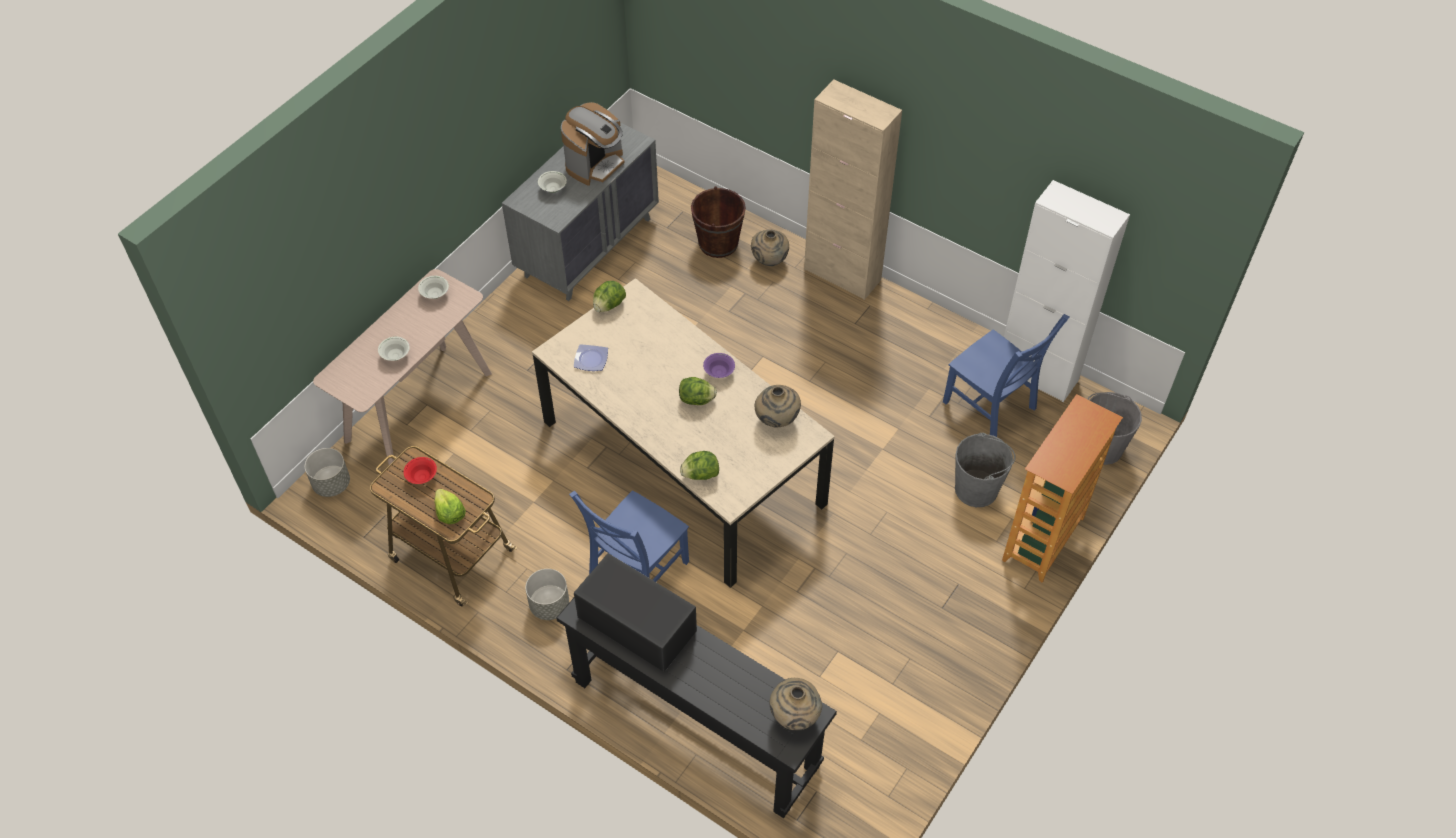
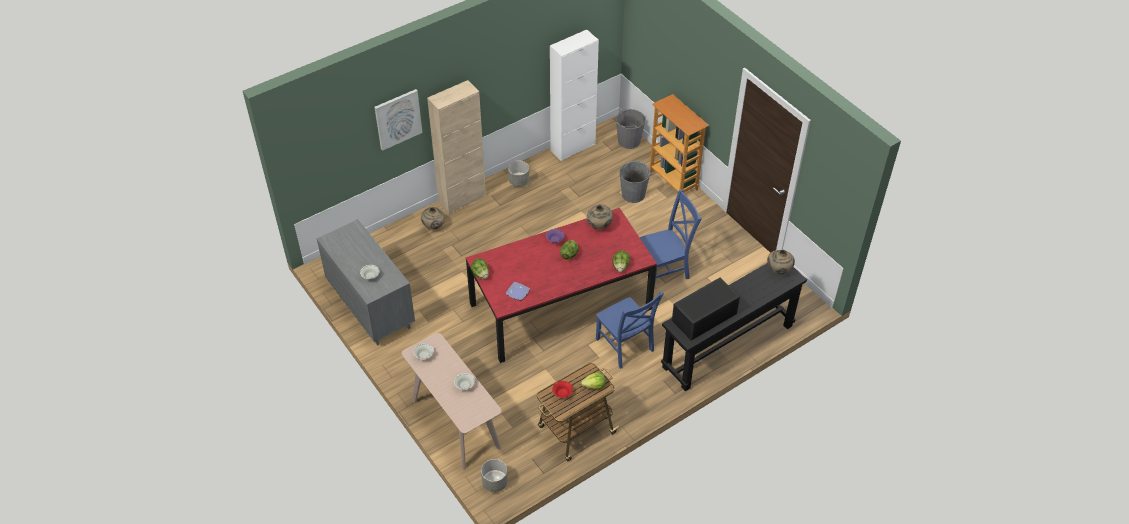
camera: 70 degrees left, 5 degrees down
grey planter [525,569,569,620] -> grey planter moved to [508,161,529,187]
beige dining table [532,278,835,588] -> red dining table [466,208,657,363]
coffee machine [561,102,624,186] -> none
brown bucket [691,186,746,258] -> none
blue chair [943,314,1070,437] -> blue chair moved to [640,189,702,287]
none -> picture [374,89,423,151]

